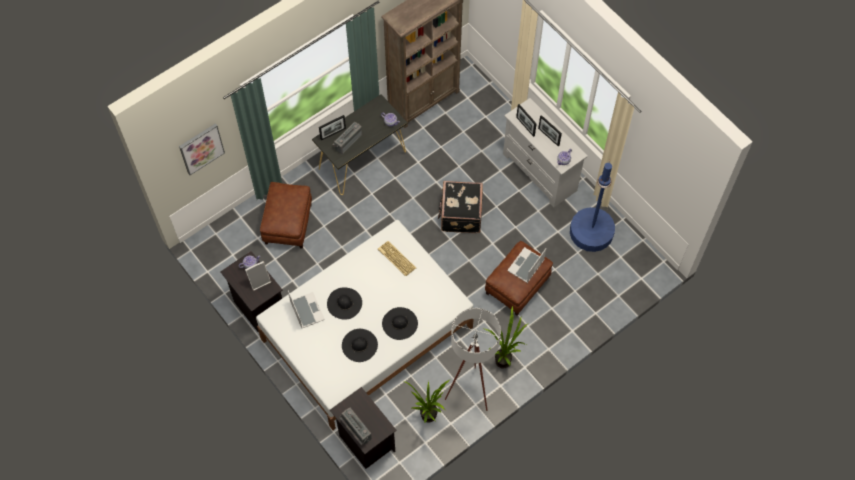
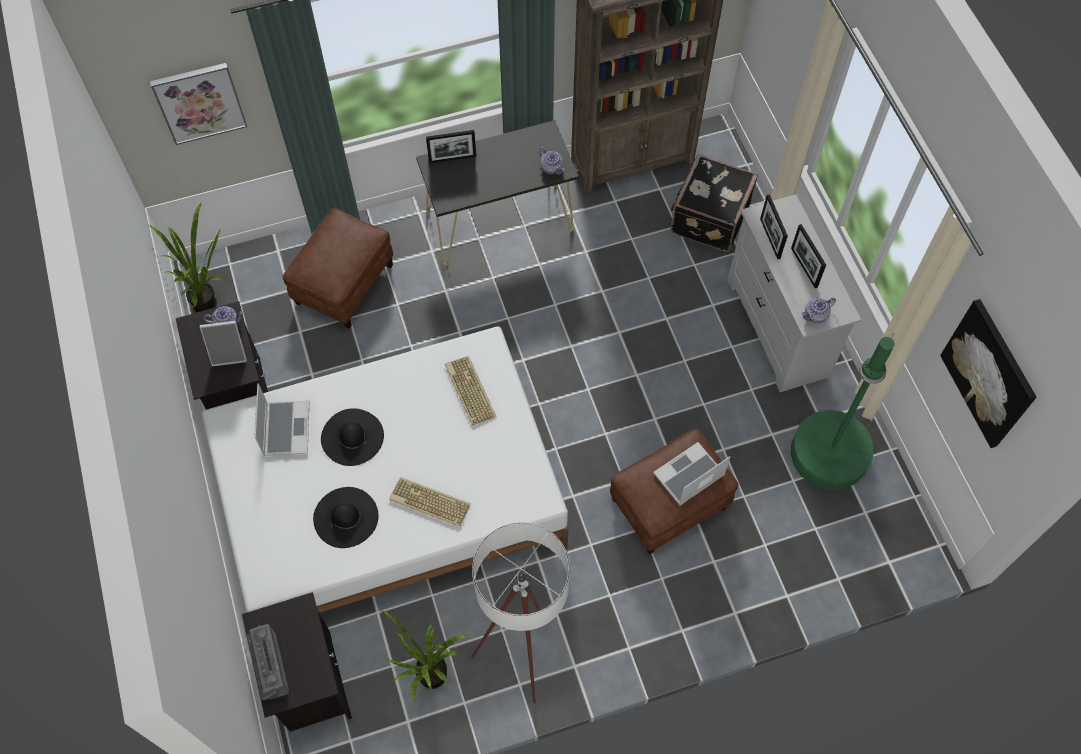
camera: 20 degrees right, 0 degrees up
radio [332,121,362,154] -> none
black hat [382,307,418,340] -> keyboard [389,477,471,527]
black suitcase [438,181,483,233] -> black suitcase moved to [670,154,758,252]
potted plant [485,305,528,369] -> potted plant moved to [149,202,222,312]
blue floor lamp [570,160,615,252] -> green floor lamp [791,333,895,490]
none -> picture [940,299,1036,448]

